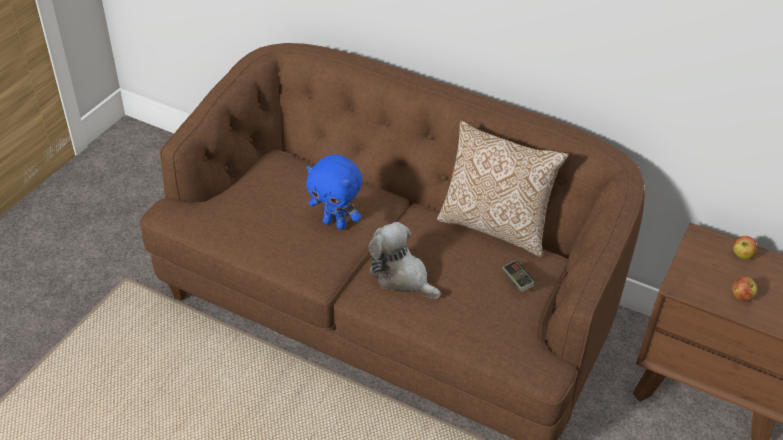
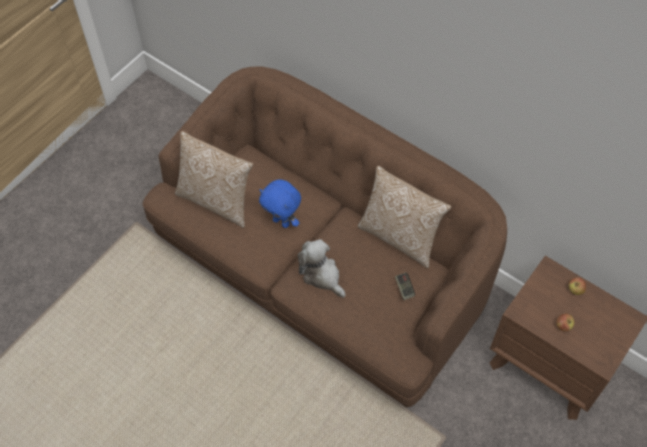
camera: 10 degrees right, 15 degrees up
none -> pillow [175,131,253,228]

